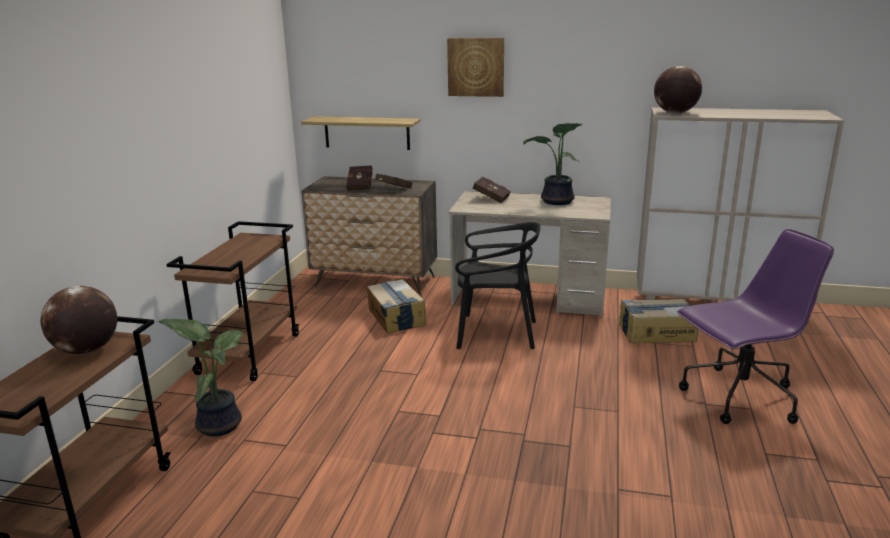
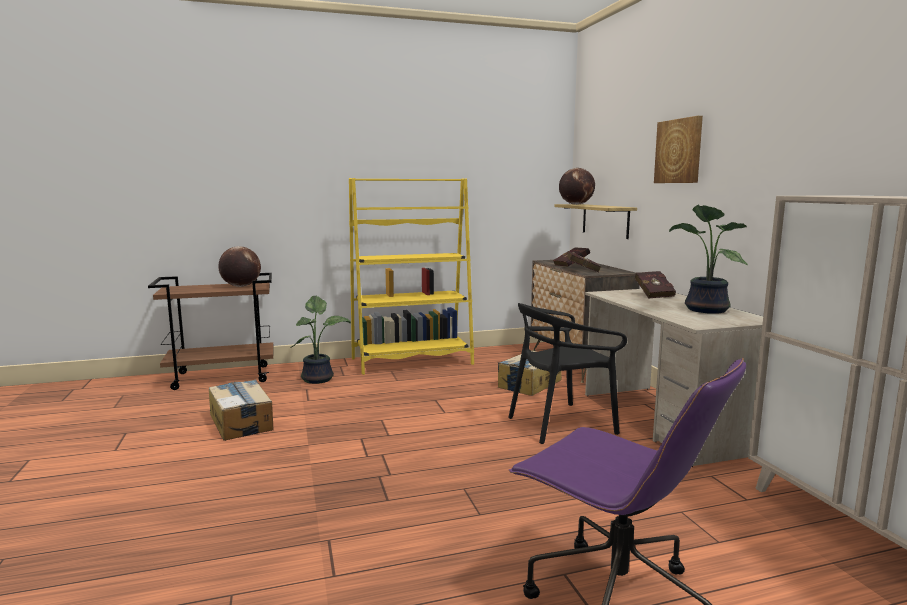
camera: 60 degrees right, 10 degrees down
brown cart [167,221,299,381] -> yellow bookcase [349,178,474,375]
black chair [455,222,541,349] -> black chair turned 90 degrees clockwise [508,303,627,444]
cardboard box [619,299,698,343] -> cardboard box moved to [209,380,274,441]
globe [654,66,702,114] -> globe moved to [559,168,595,205]

